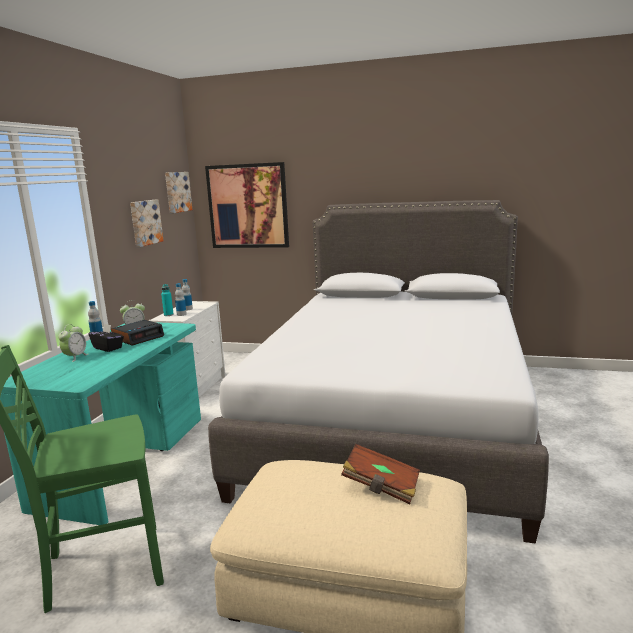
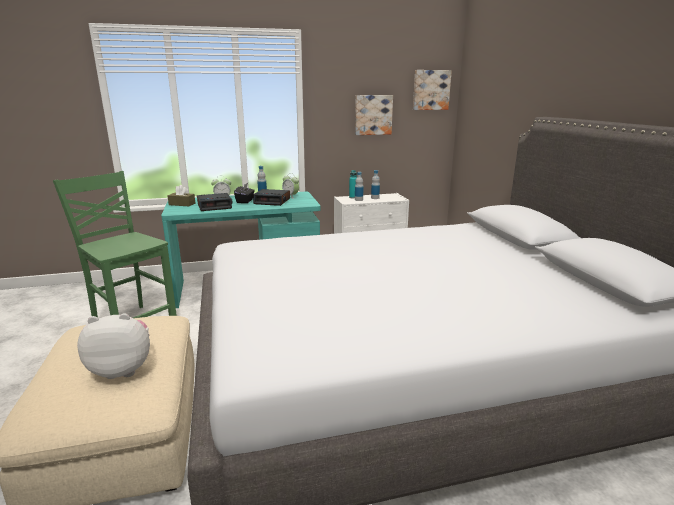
camera: 60 degrees right, 5 degrees up
picture [205,162,289,248] -> none
brown book [341,443,420,504] -> plush toy [77,313,150,379]
none -> brown tissue box [167,185,195,206]
none -> alarm clock [197,193,232,211]

